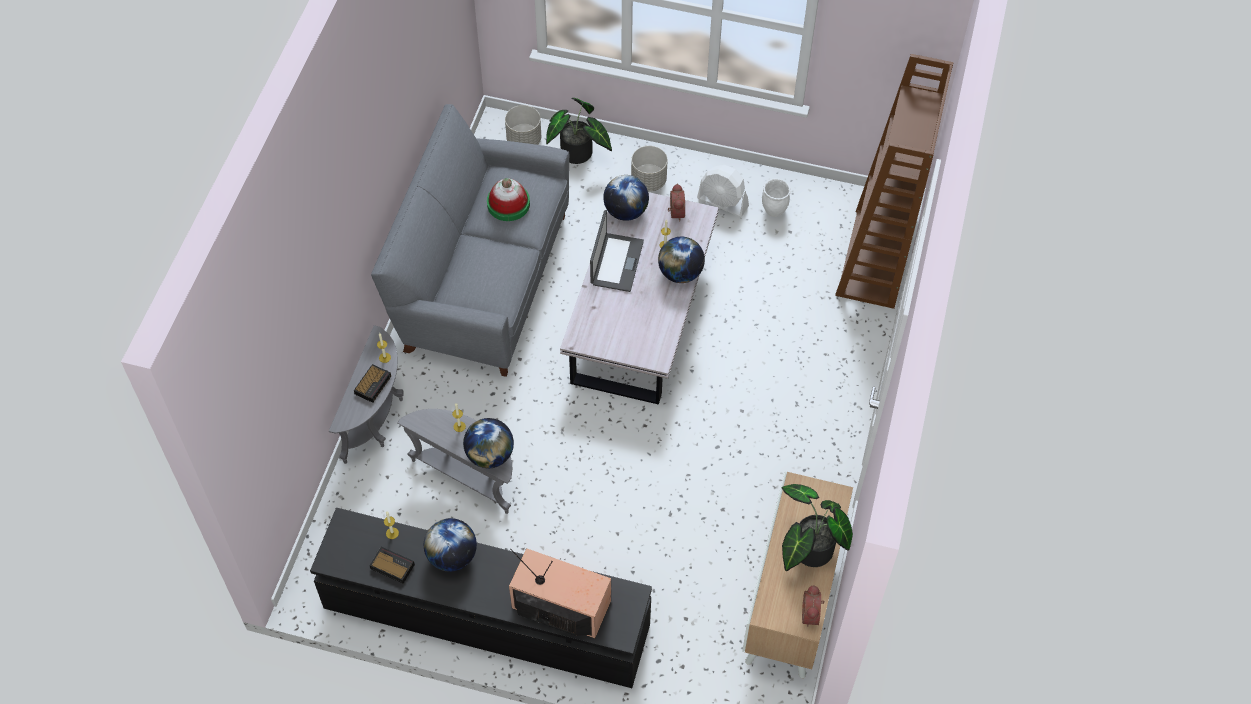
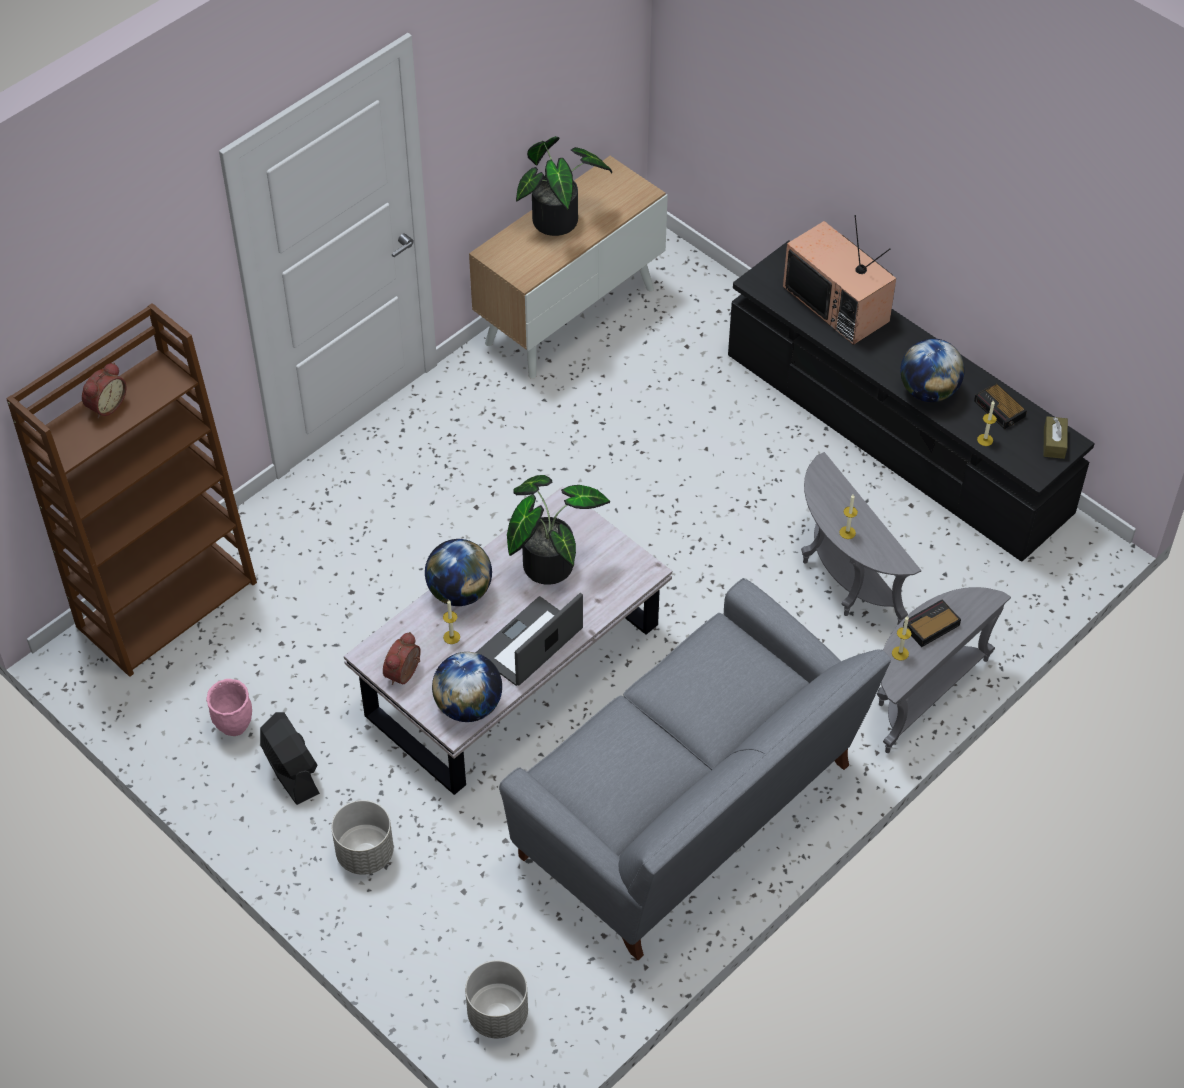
camera: 150 degrees left, 5 degrees down
globe [463,418,514,468] -> none
hat [487,178,530,221] -> none
potted plant [546,98,612,164] -> potted plant moved to [507,475,610,585]
white fan [697,165,749,217] -> black fan [260,712,320,805]
white planter [762,178,791,217] -> pink planter [206,679,252,736]
alarm clock [802,585,825,627] -> alarm clock moved to [82,362,126,419]
none -> brown tissue box [1043,416,1068,459]

